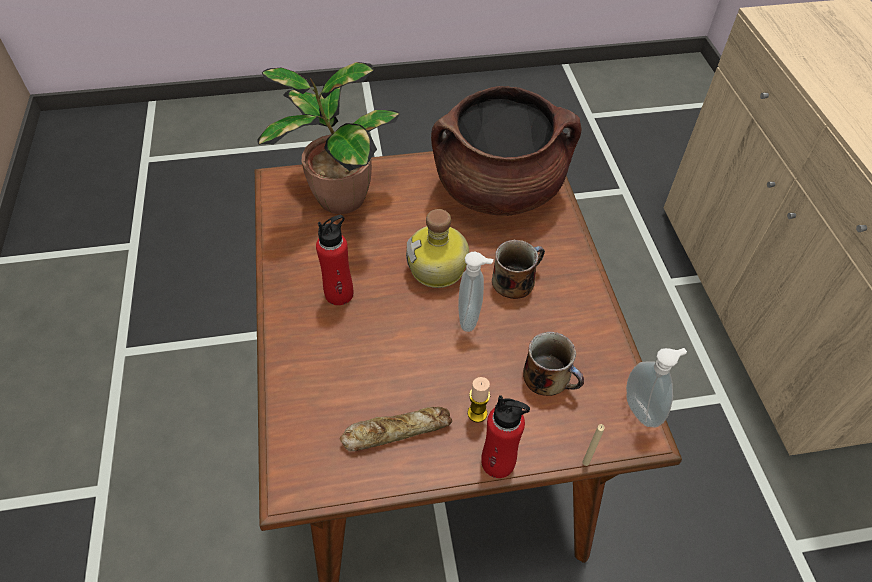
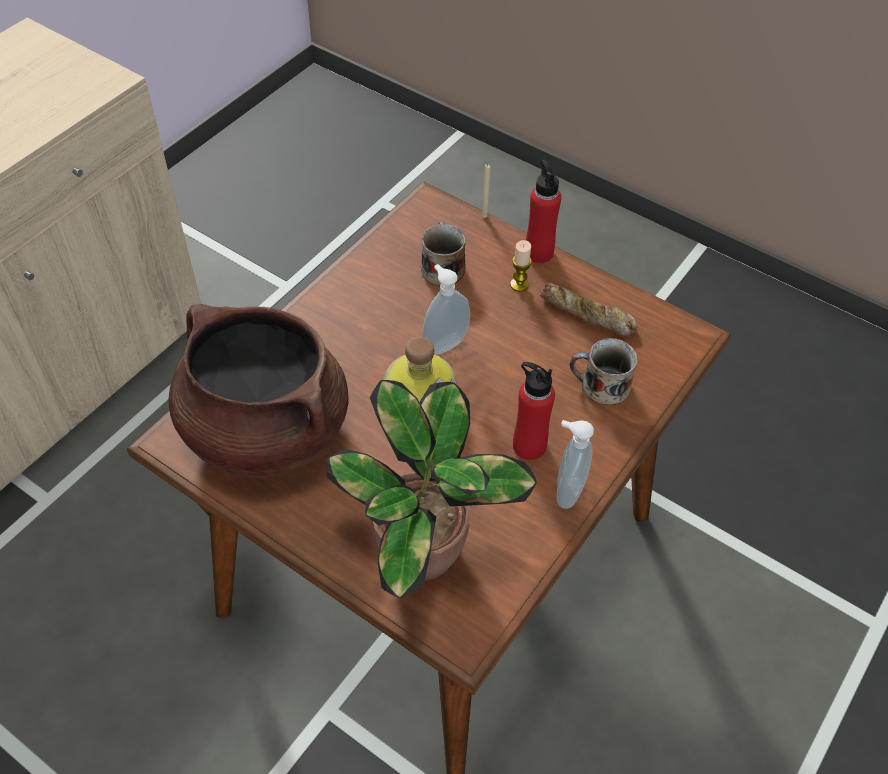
camera: 135 degrees left, 0 degrees up
mug [492,240,545,299] -> mug moved to [570,338,638,405]
soap dispenser [626,348,687,427] -> soap dispenser moved to [557,420,594,509]

